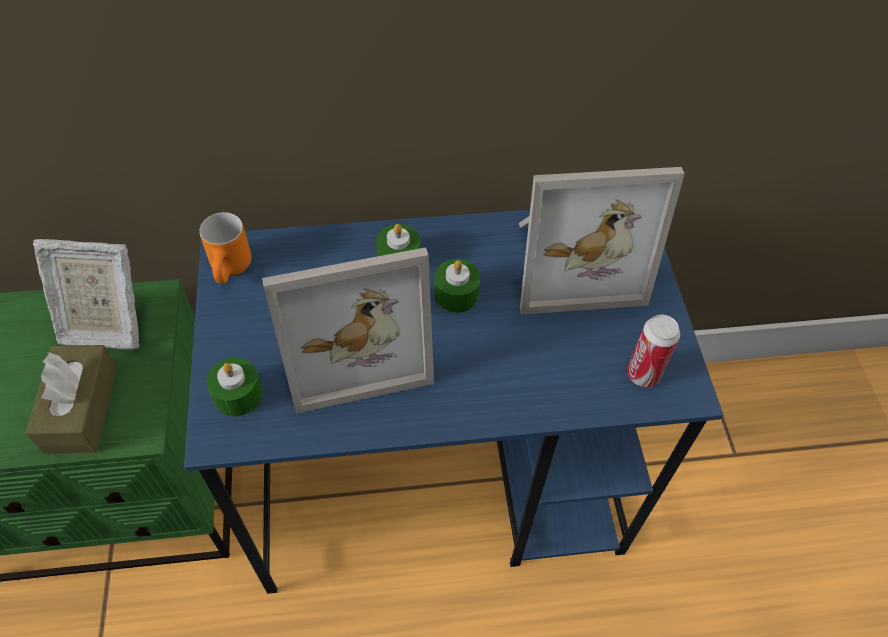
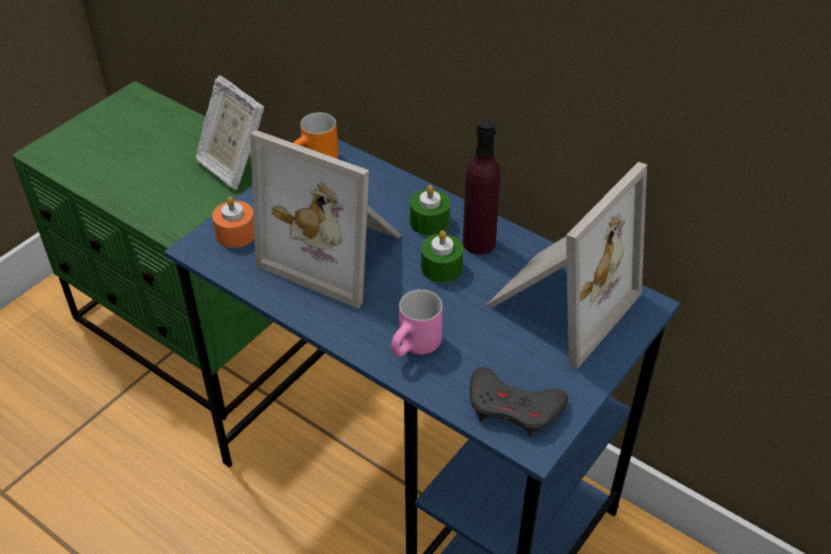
camera: 45 degrees right, 10 degrees down
brown tissue box [26,345,117,454] -> none
green candle [206,357,263,416] -> orange candle [212,197,254,248]
picture frame [519,167,685,315] -> picture frame turned 90 degrees counterclockwise [486,162,647,369]
can [627,314,680,387] -> grey game controller [470,367,568,437]
none -> pink mug [391,289,443,357]
none -> purple bottle [463,119,501,254]

